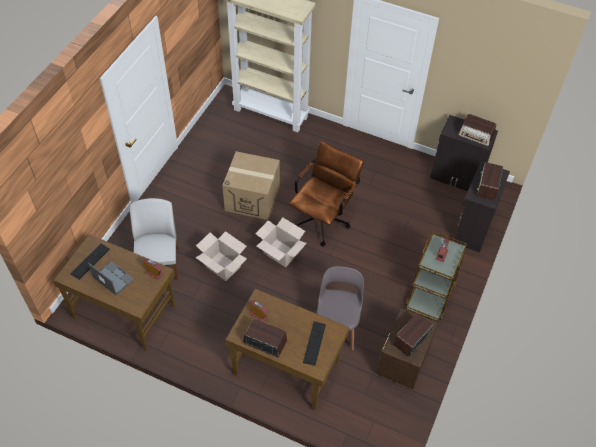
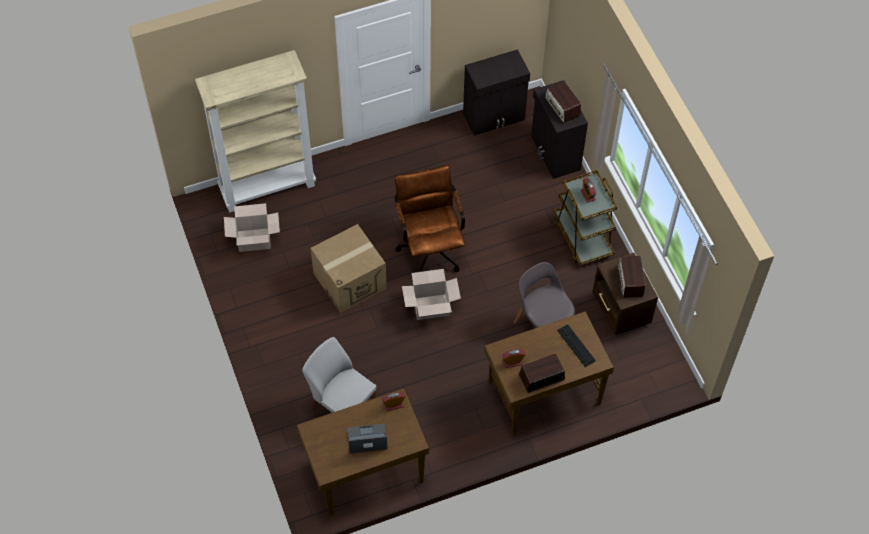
camera: 45 degrees left, 5 degrees up
keyboard [71,244,110,280] -> none
cardboard box [196,231,247,281] -> cardboard box moved to [224,203,280,252]
radio [458,114,496,146] -> none

